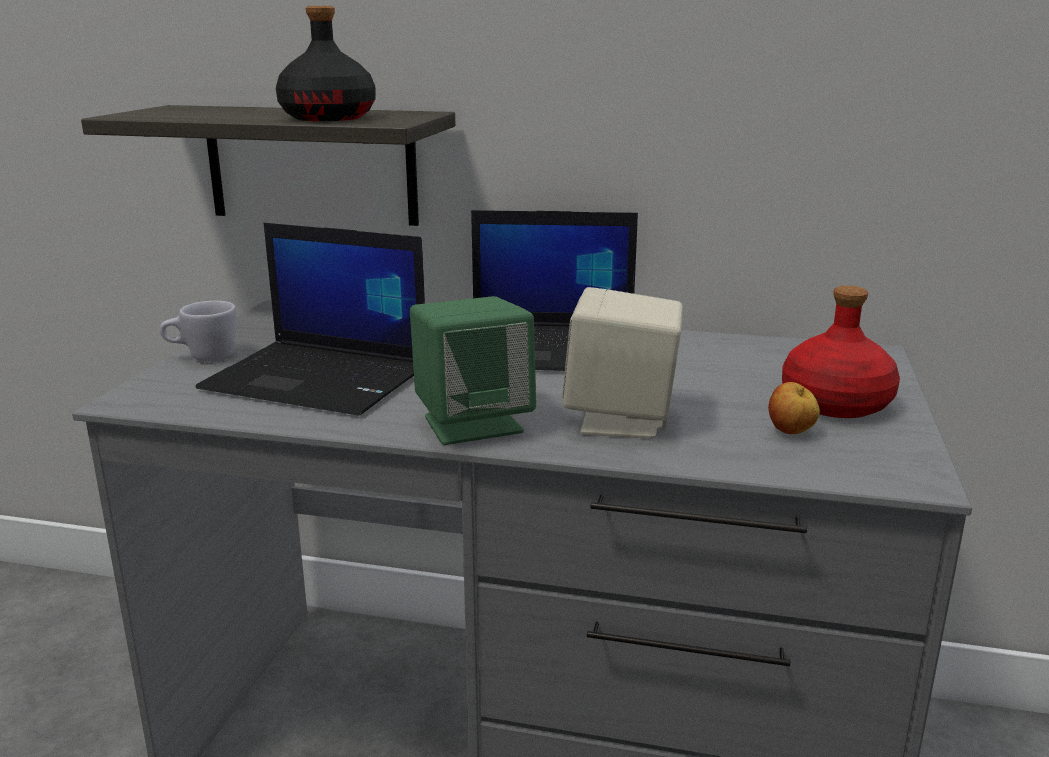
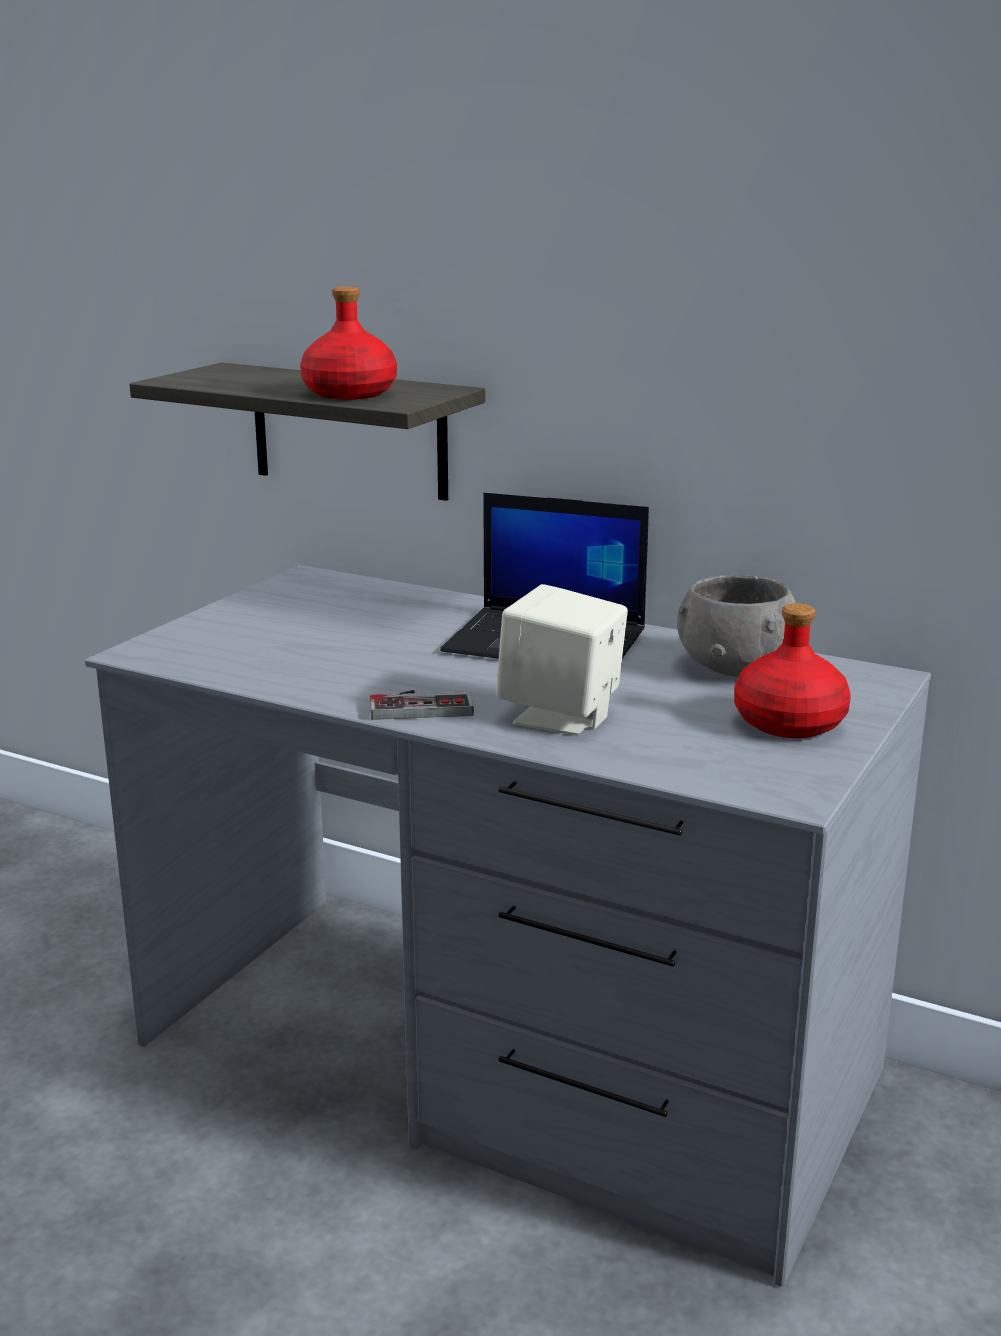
camera: 15 degrees right, 0 degrees up
white mug [160,301,236,362] -> none
laptop [196,223,425,416] -> none
black bottle [276,6,375,121] -> red bottle [300,286,397,399]
green speaker [410,296,536,445] -> game controller [370,690,474,720]
apple [768,382,820,434] -> none
none -> grey bowl [677,575,796,677]

